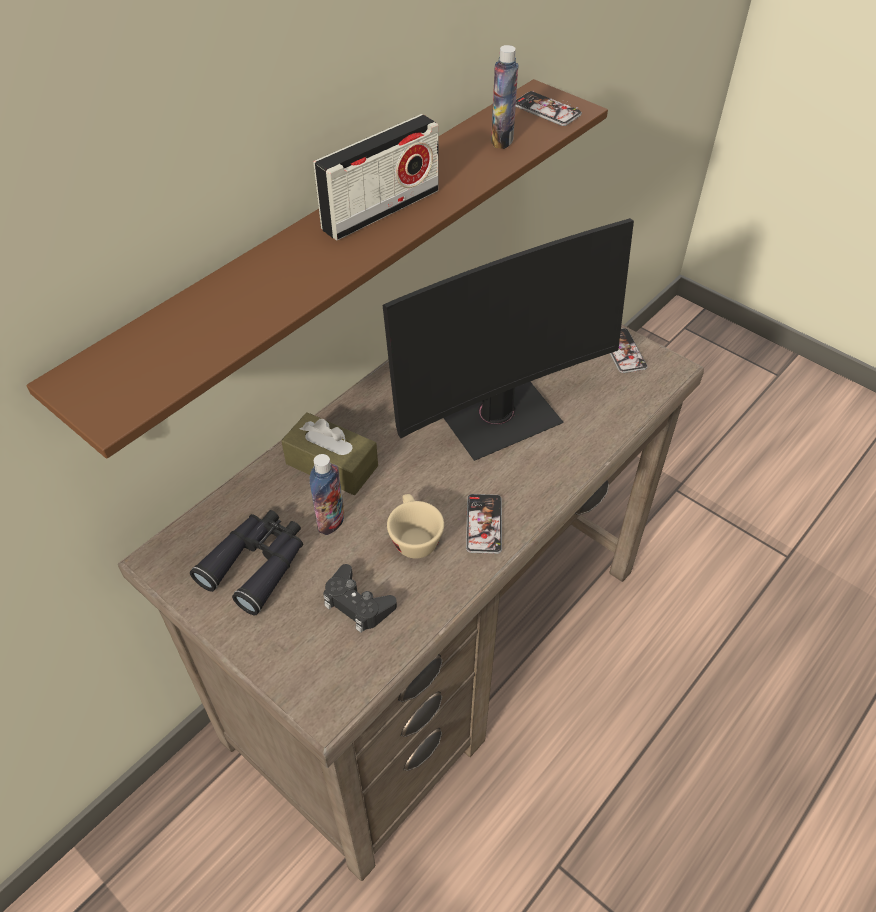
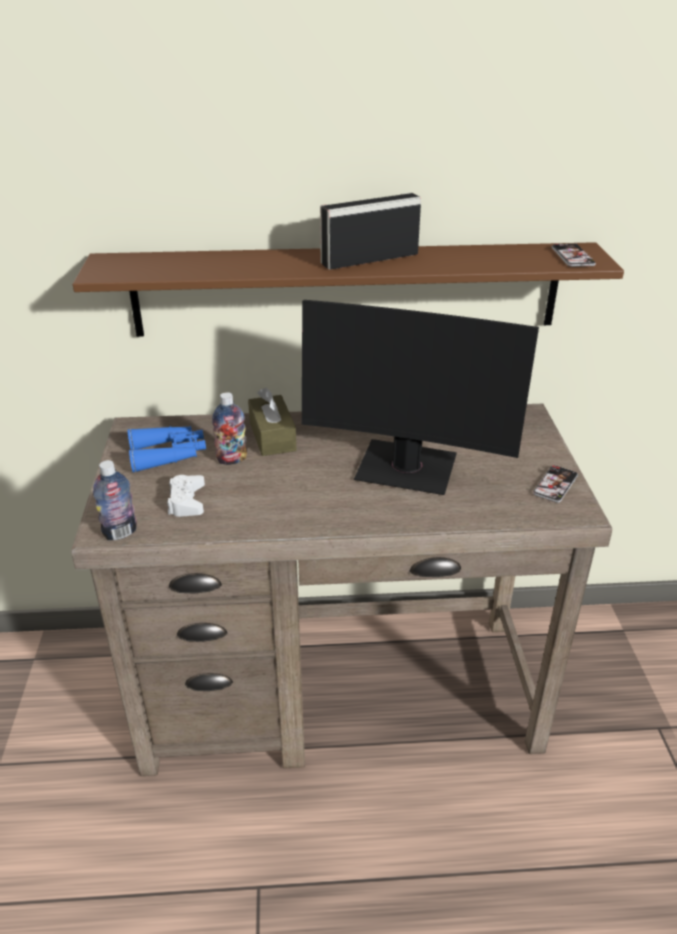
camera: 45 degrees right, 15 degrees down
black binoculars [190,510,303,615] -> blue binoculars [127,426,206,472]
radio [313,114,439,241] -> radio turned 150 degrees clockwise [320,193,421,270]
black game controller [323,564,397,633] -> white game controller [167,475,205,517]
beige cup [387,494,444,559] -> none
phone [466,494,502,554] -> none
bottle [491,45,519,149] -> bottle moved to [93,460,137,540]

